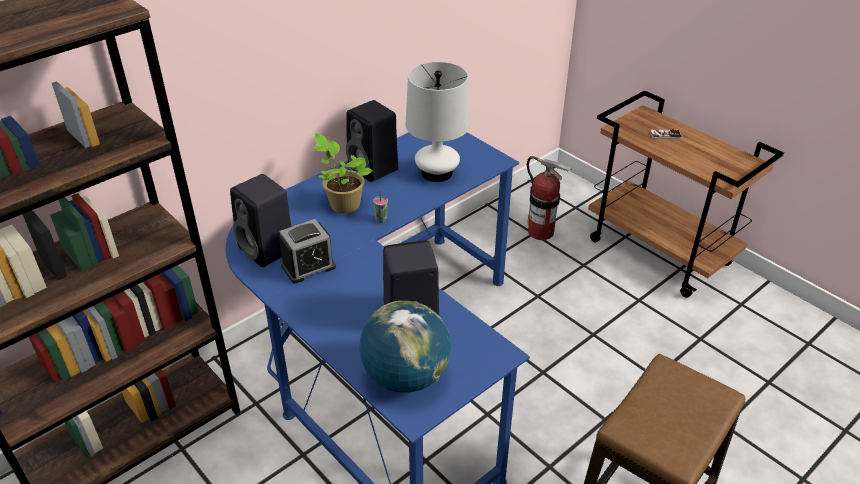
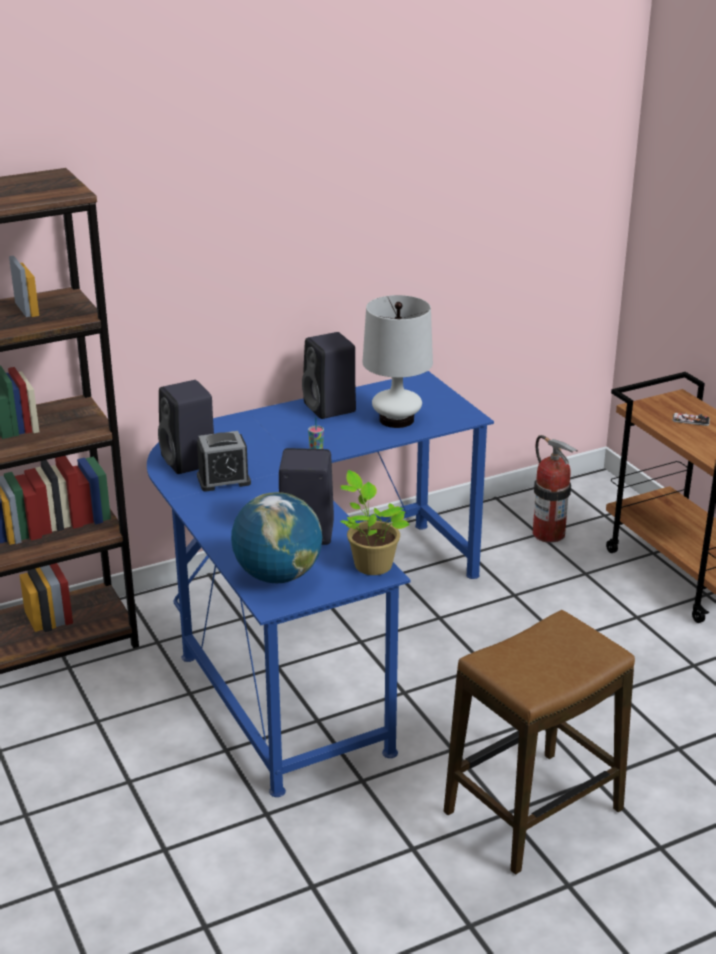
camera: 15 degrees right, 10 degrees down
potted plant [313,134,372,213] -> potted plant moved to [340,470,410,575]

